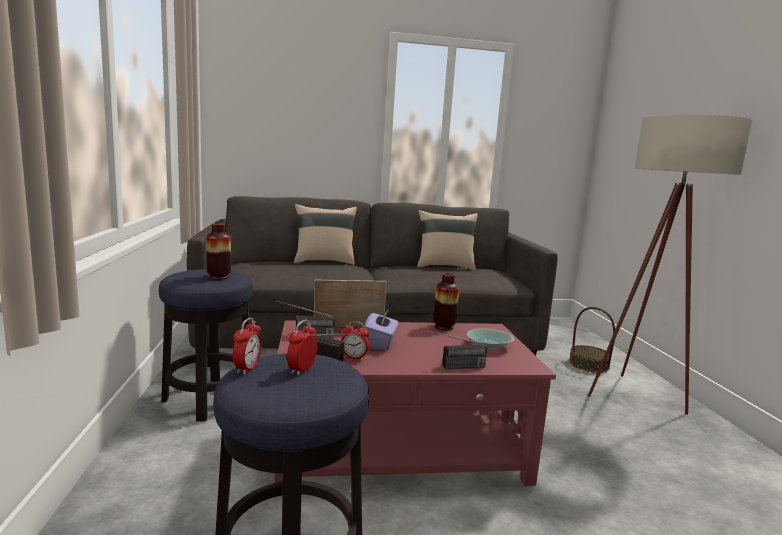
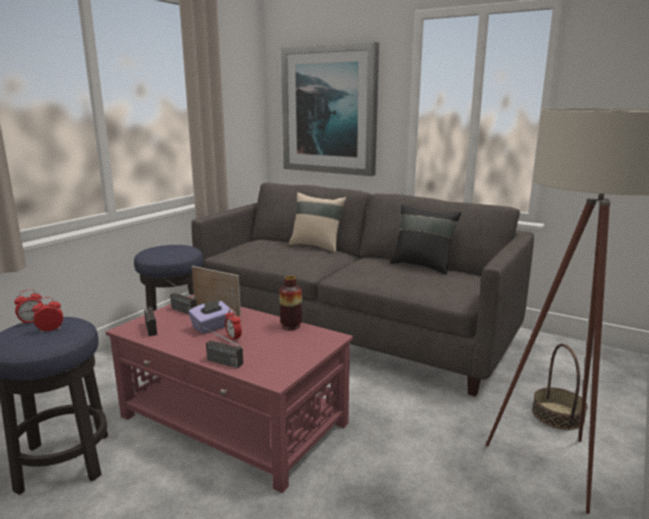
camera: 40 degrees right, 5 degrees up
vase [206,223,231,280] -> none
alarm clock [341,321,370,360] -> alarm clock moved to [225,309,242,342]
beige pillow [417,210,478,270] -> black pillow [390,204,461,275]
turquoise bowl [467,328,514,349] -> none
none -> picture [281,42,379,176]

